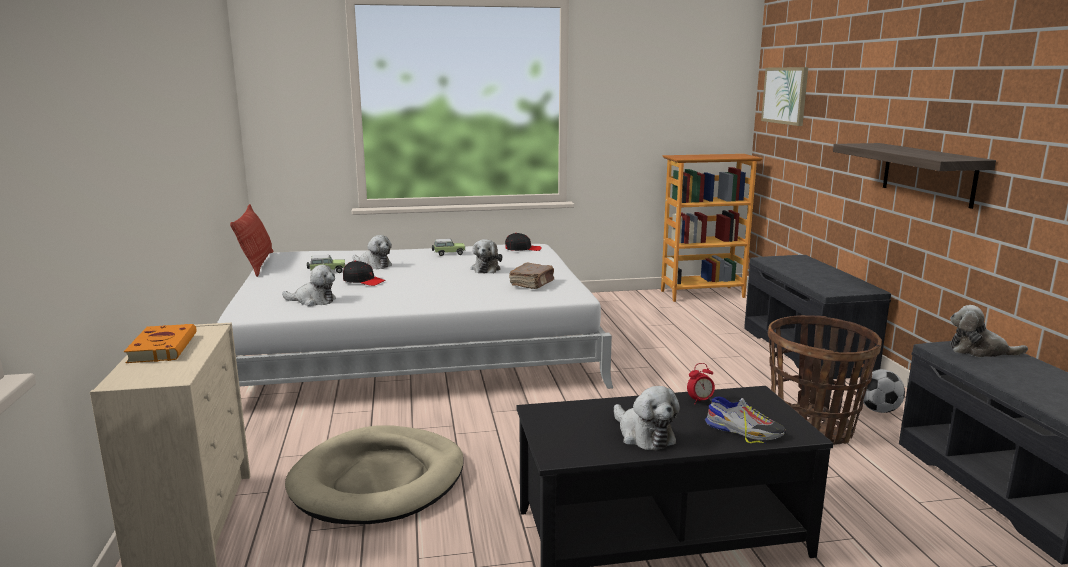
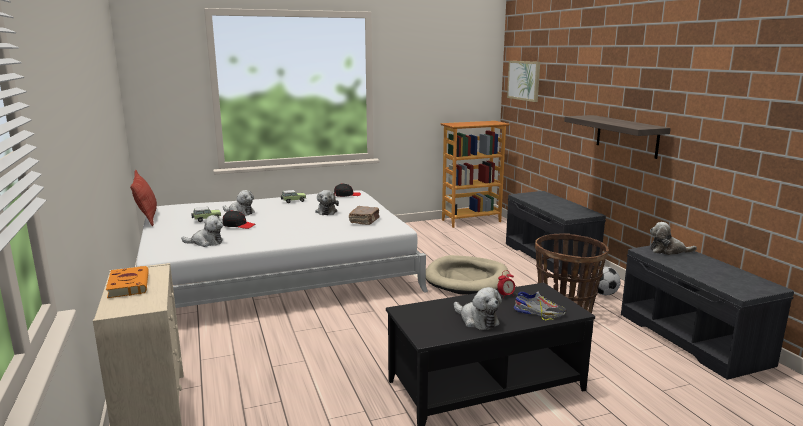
camera: 10 degrees left, 0 degrees up
beige dog bed [285,426,464,524] -> beige dog bed moved to [426,255,509,295]

